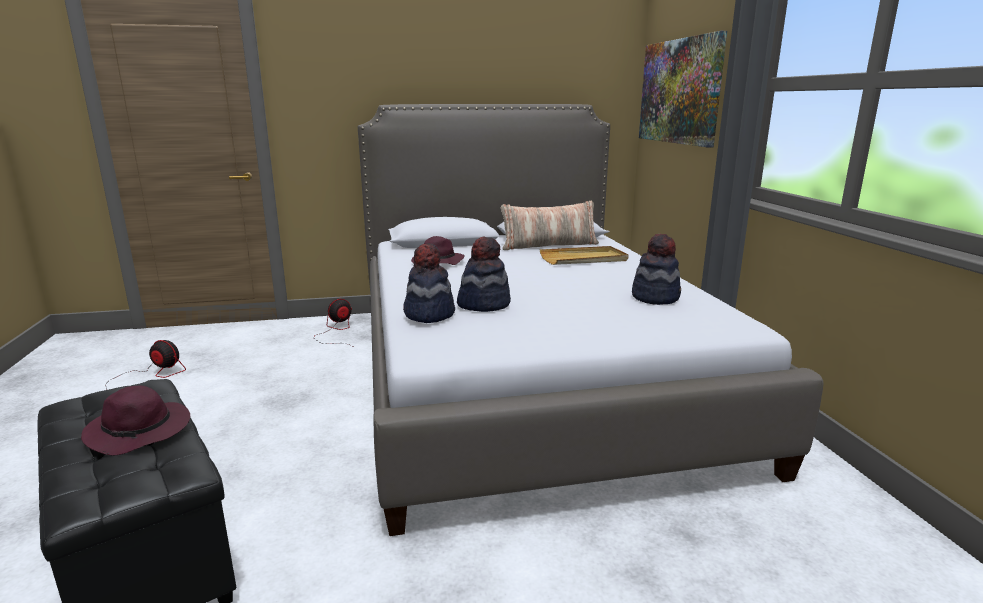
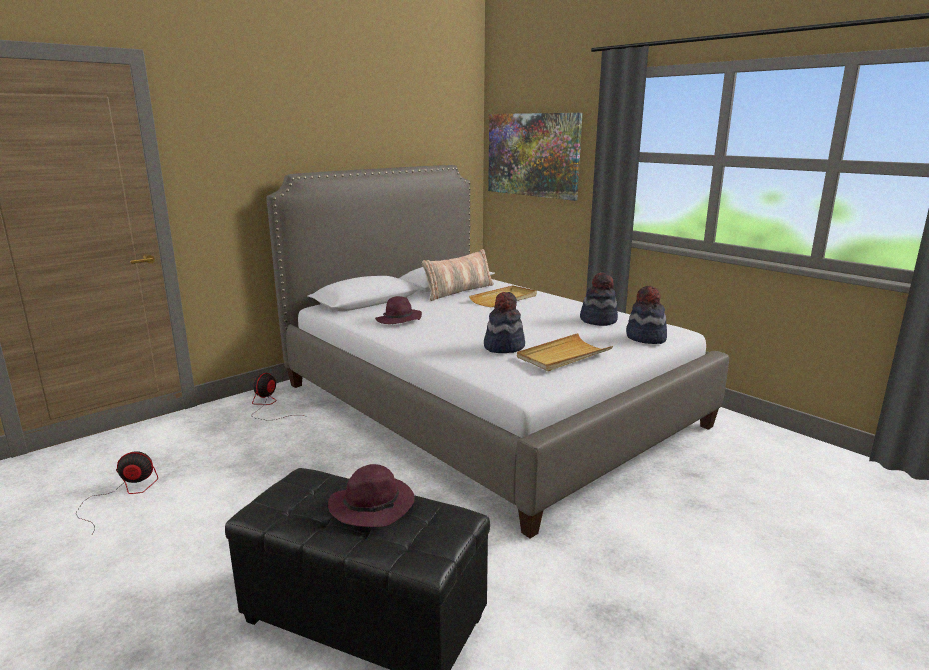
camera: 30 degrees left, 0 degrees up
hat [403,243,455,323] -> hat moved to [626,286,667,344]
none -> beige tray [517,333,613,371]

